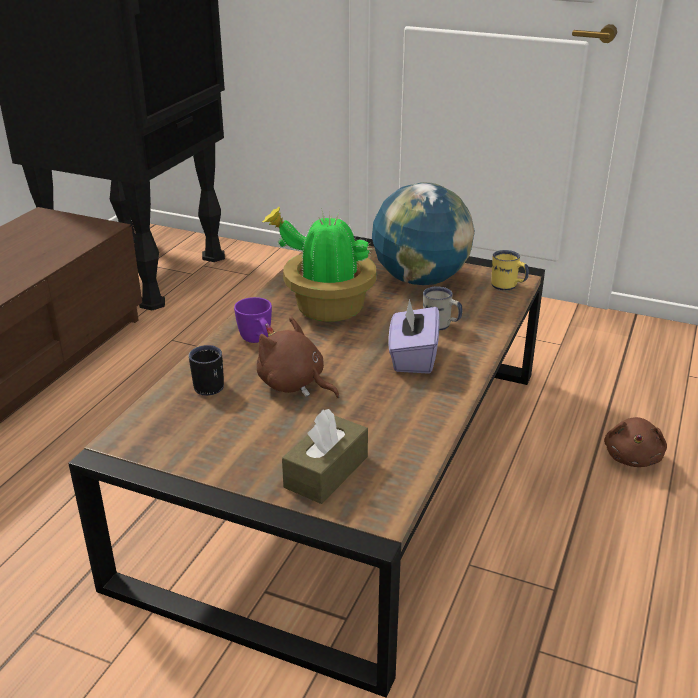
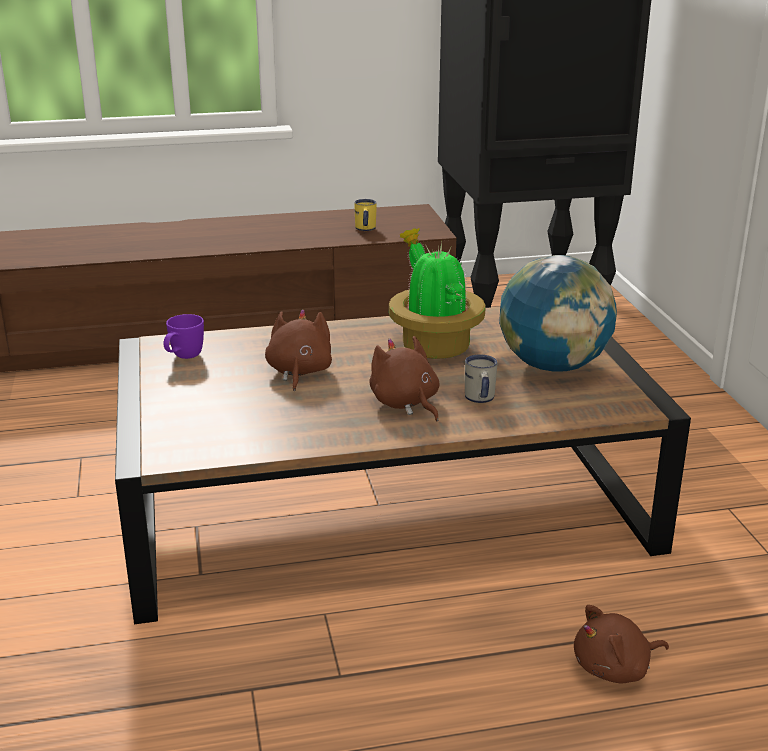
camera: 55 degrees right, 5 degrees down
black mug [189,345,224,396] -> none
purple mug [234,297,272,343] -> purple mug moved to [163,314,204,359]
brown tissue box [282,409,368,504] -> none
purple tissue box [388,299,440,374] -> brown plush toy [369,336,439,421]
yellow mug [491,250,529,290] -> yellow mug moved to [354,199,377,231]

